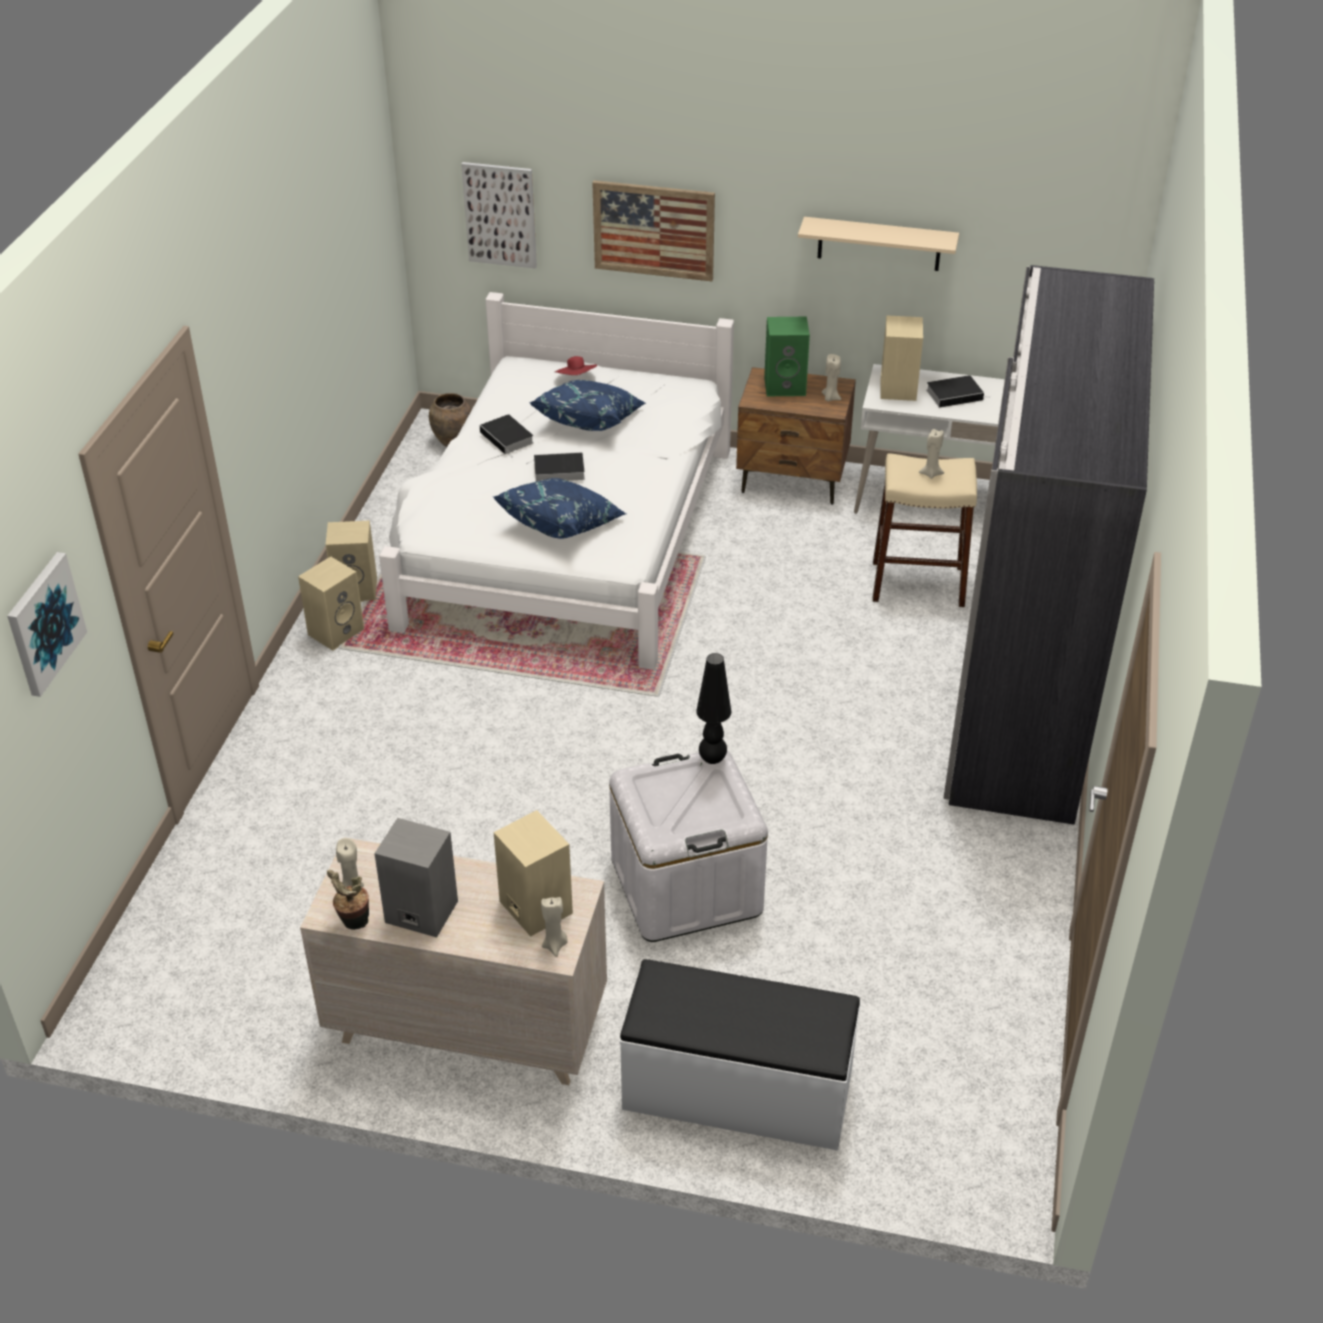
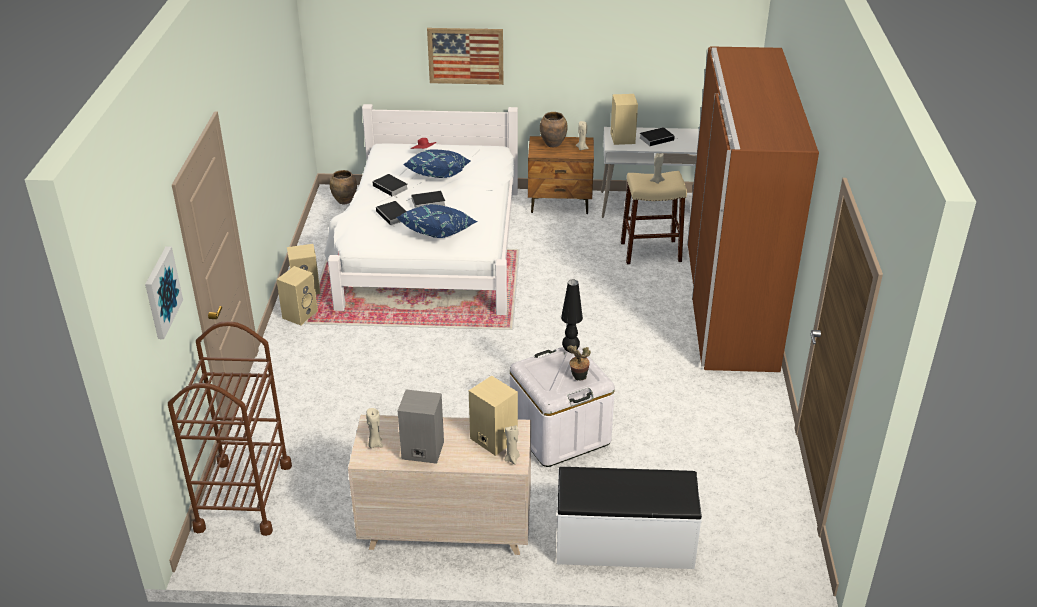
camera: 10 degrees left, 5 degrees down
potted plant [327,870,369,930] -> potted plant moved to [567,345,591,381]
picture [461,162,537,269] -> none
green speaker [764,317,810,396] -> brown vase [540,112,568,147]
beige shelf [798,217,959,271] -> none
grey wardrobe [943,265,1154,825] -> brown wardrobe [687,46,819,372]
none -> brown cart [168,321,292,536]
none -> book [376,201,407,228]

